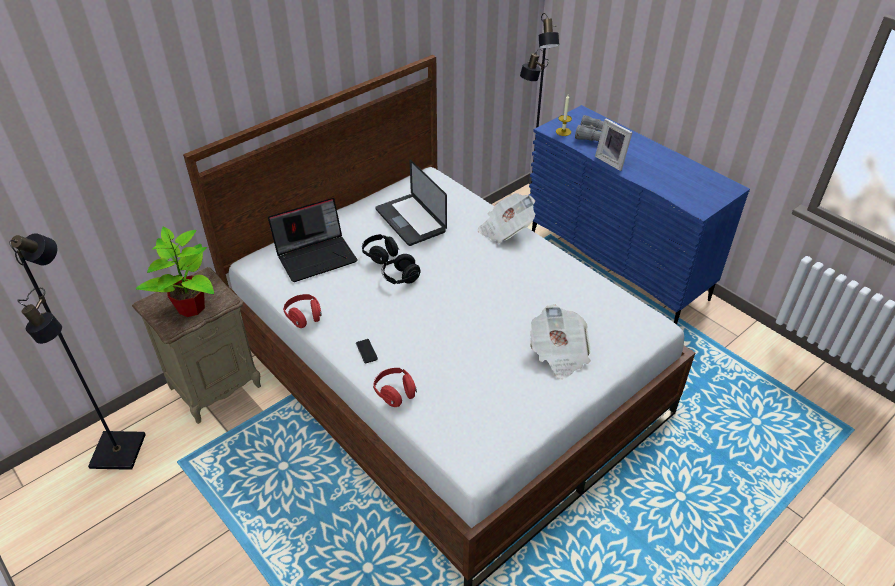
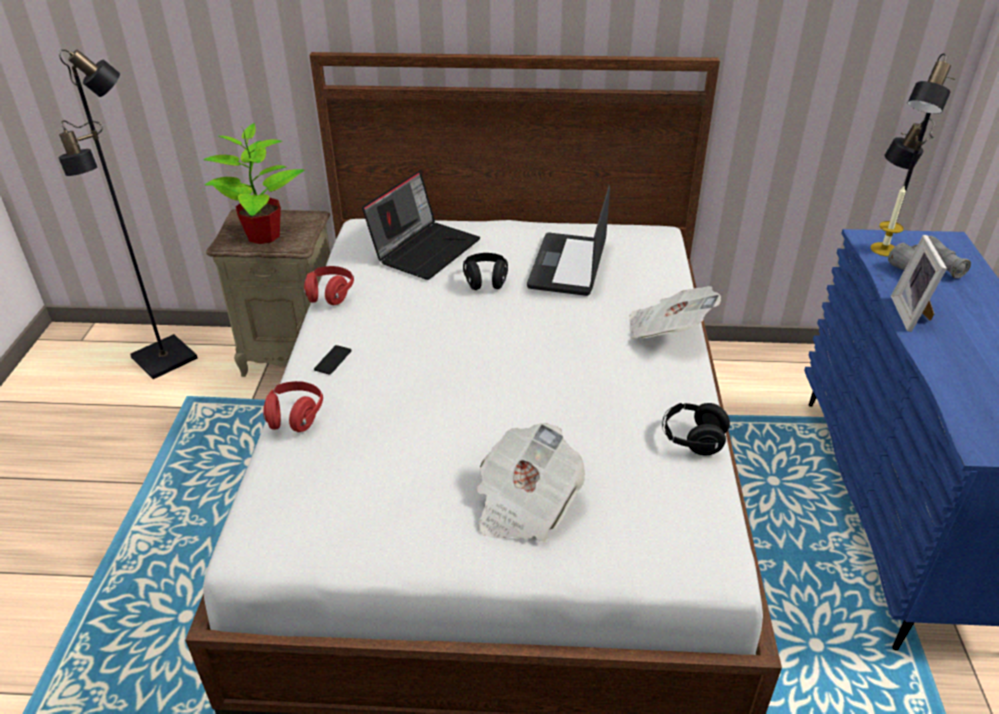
camera: 45 degrees right, 5 degrees down
laptop [268,198,358,282] -> laptop turned 75 degrees counterclockwise [362,170,480,280]
black headphones [382,254,421,284] -> black headphones moved to [662,403,730,455]

